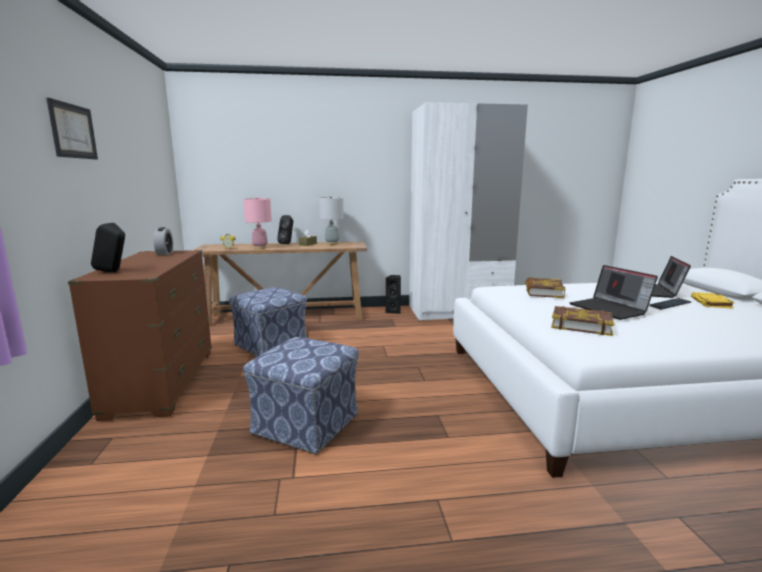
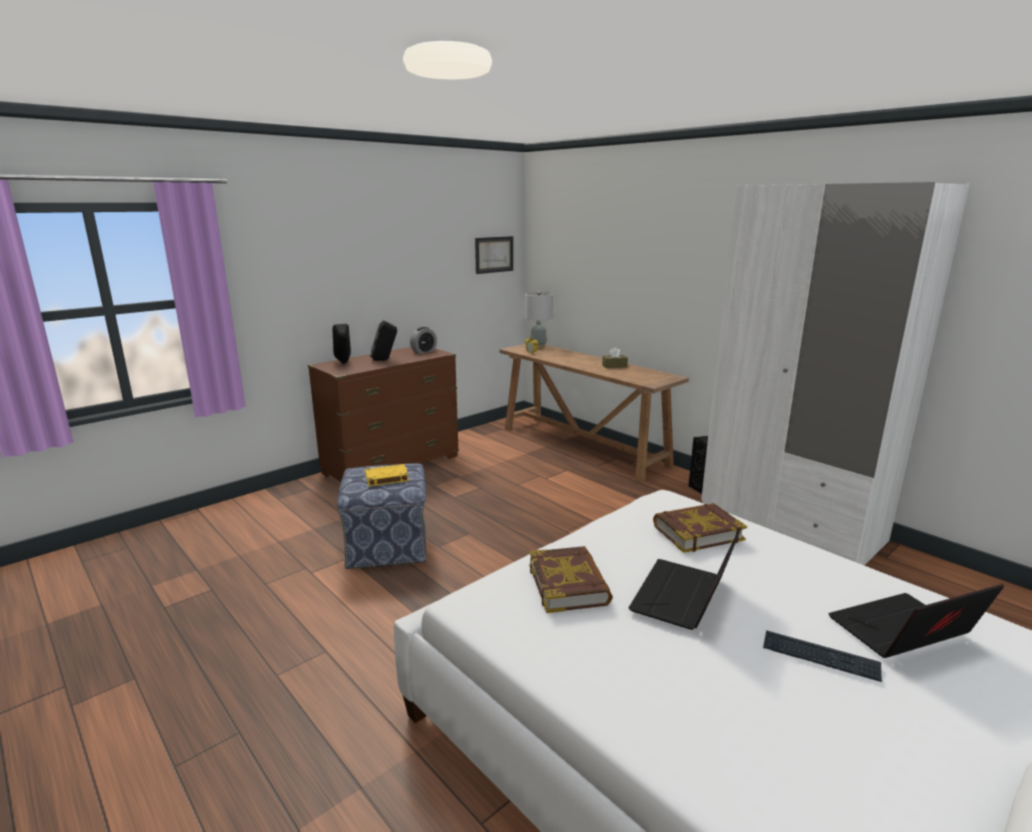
camera: 55 degrees right, 5 degrees up
picture [46,98,98,159] -> picture moved to [475,236,513,274]
ottoman [229,287,307,357] -> none
pink table lamp [243,197,272,249] -> none
black speaker [277,215,293,244] -> black speaker moved to [370,320,397,361]
grey table lamp [319,196,344,245] -> grey table lamp moved to [525,292,553,348]
yellow book [691,292,735,309] -> yellow book moved to [365,464,409,486]

